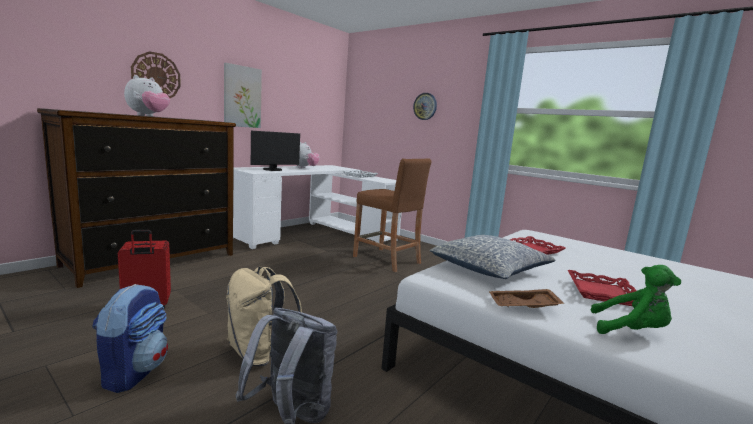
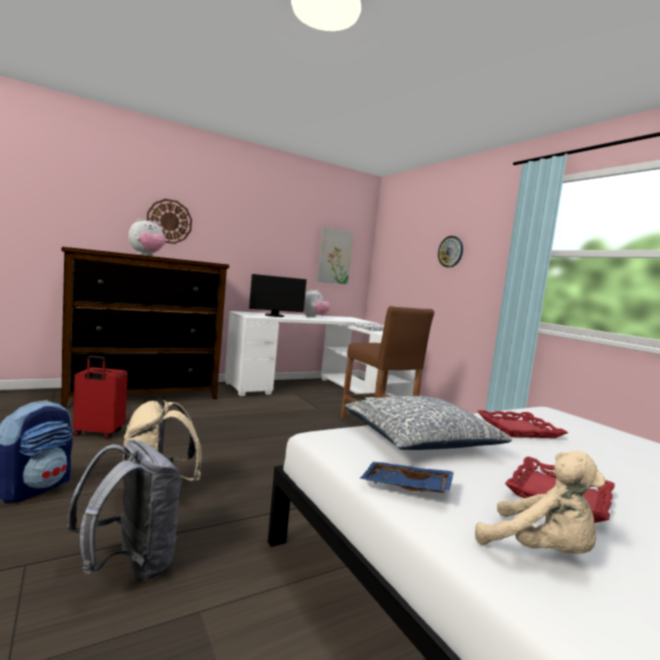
camera: 20 degrees right, 5 degrees down
picture [224,63,262,128] -> picture moved to [317,227,354,285]
brown tray [489,289,565,308] -> blue tray [359,462,454,493]
green plush toy [591,265,681,334] -> beige plush toy [475,451,606,554]

